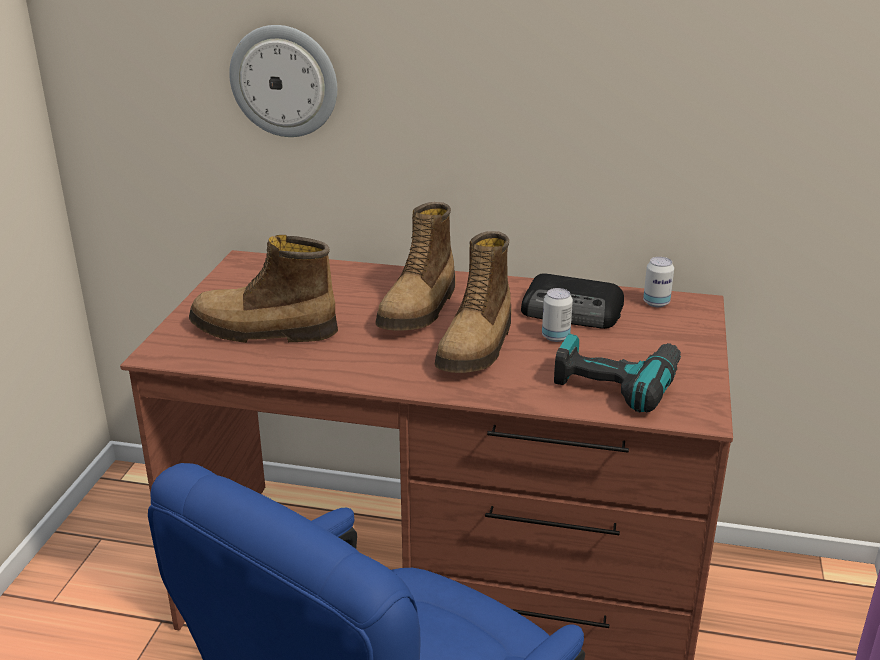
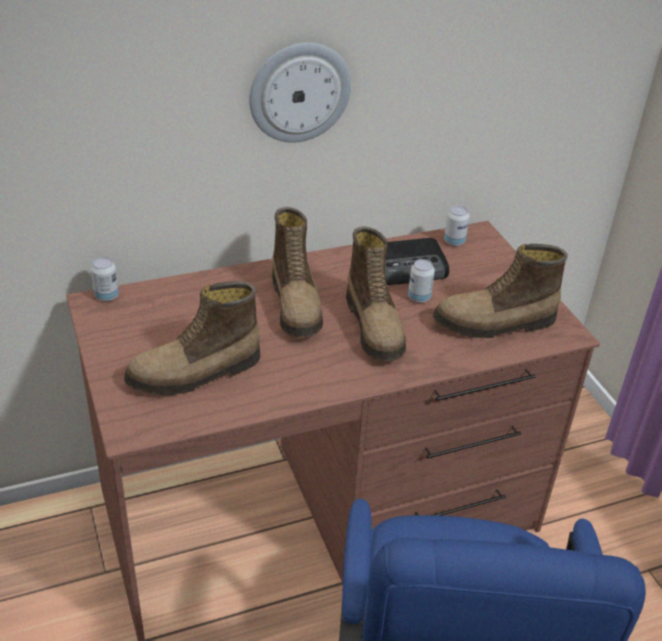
camera: 35 degrees left, 10 degrees up
wall clock [229,25,337,137] -> wall clock moved to [249,42,351,143]
power drill [554,333,681,413] -> boot [433,244,568,338]
none -> can [91,257,119,301]

